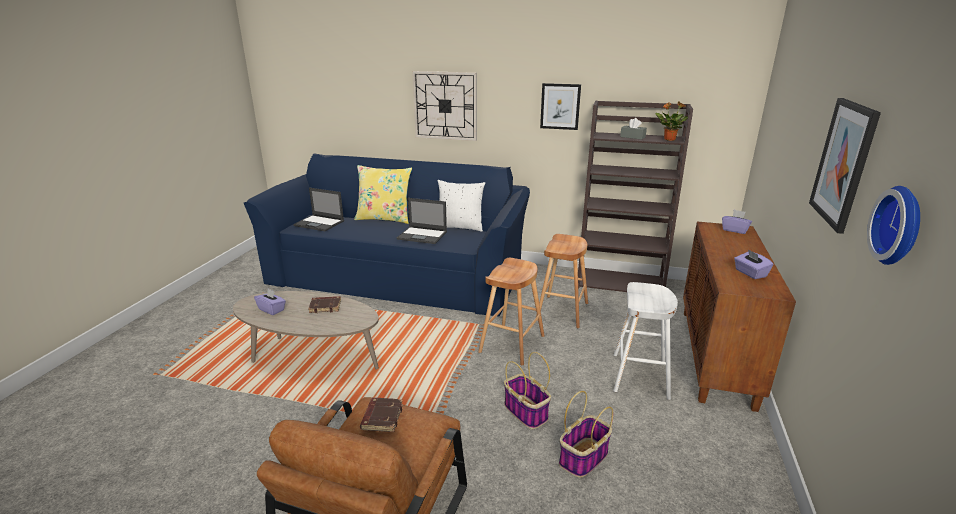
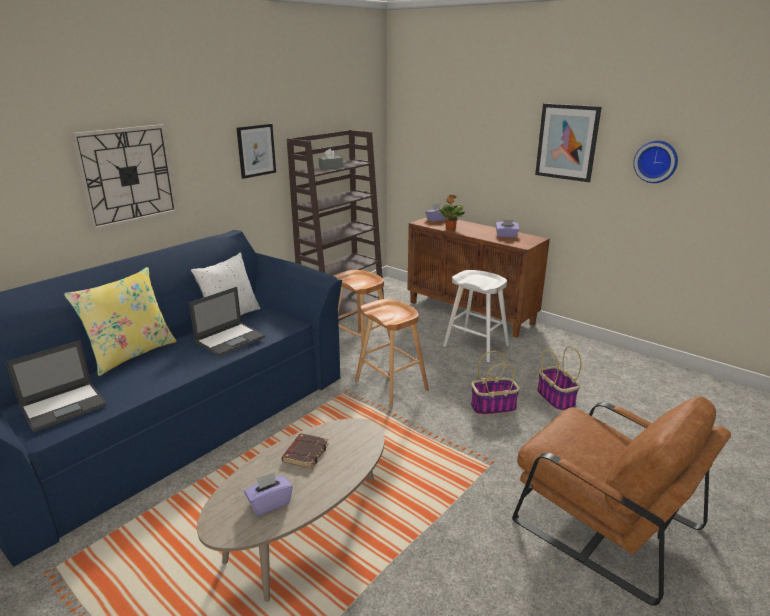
camera: 65 degrees left, 0 degrees up
brown book [360,398,403,432] -> none
potted plant [656,102,688,141] -> potted plant moved to [437,195,465,230]

